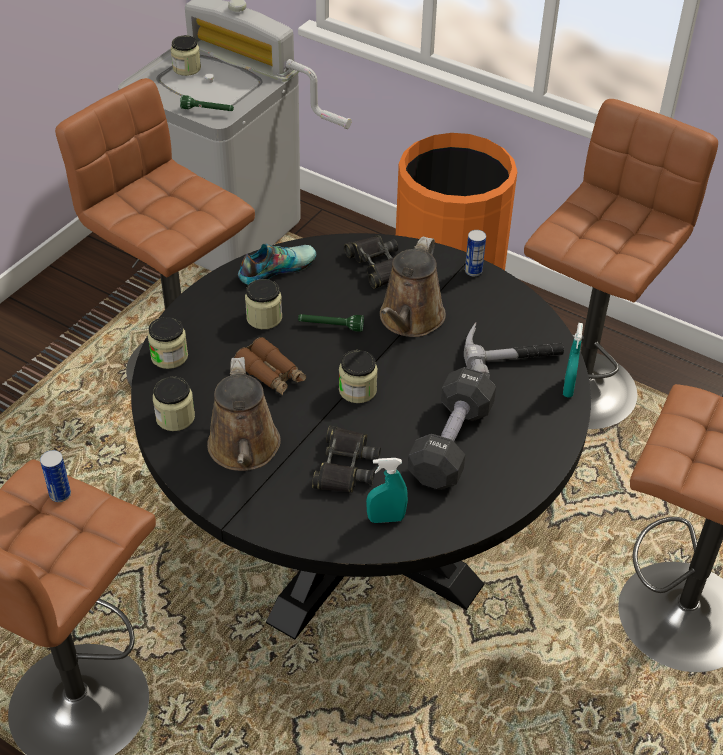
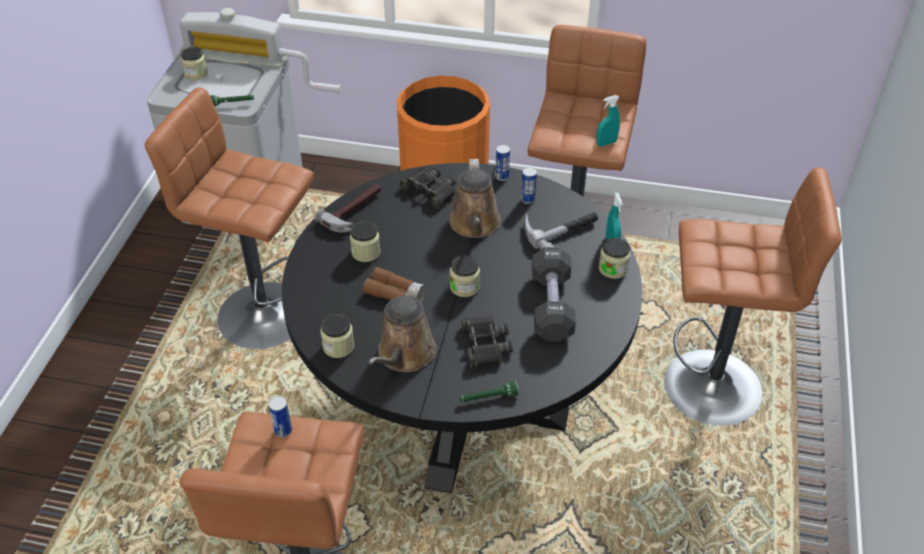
camera: 20 degrees left, 0 degrees up
jar [148,317,188,369] -> jar moved to [599,238,631,279]
brown watering can [207,357,281,471] -> brown watering can turned 45 degrees clockwise [368,282,436,372]
shoe [238,244,316,285] -> hammer [314,184,381,232]
green flashlight [298,314,364,332] -> green flashlight moved to [459,381,519,402]
turquoise spray bottle [366,458,408,523] -> turquoise spray bottle moved to [597,95,620,147]
none -> can [521,167,537,204]

